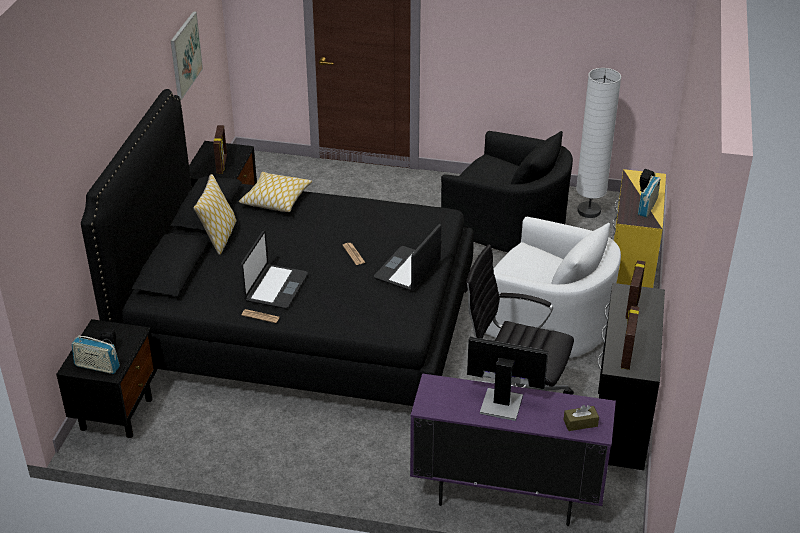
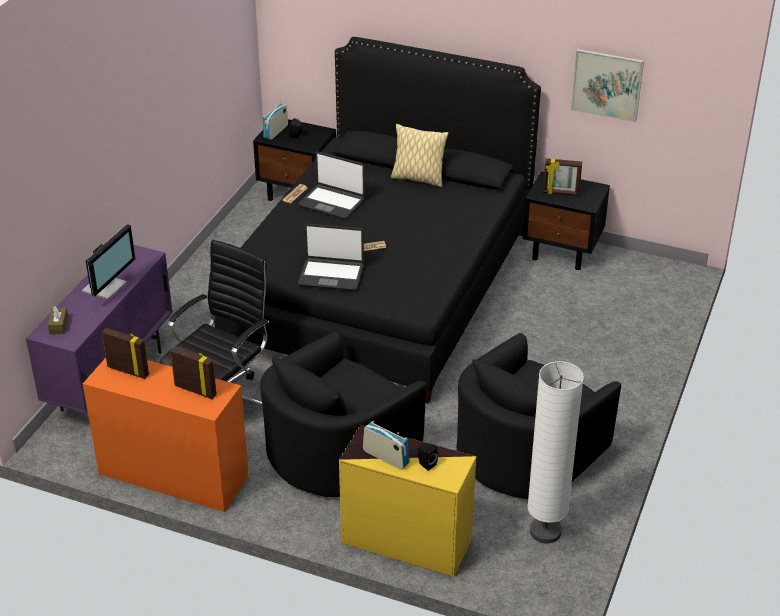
camera: 100 degrees right, 0 degrees up
pillow [239,172,312,212] -> none
laptop [374,224,441,291] -> laptop turned 150 degrees clockwise [298,224,364,291]
white armchair [485,217,621,358] -> black armchair [260,331,426,497]
black desk [598,283,665,470] -> orange desk [83,358,248,512]

